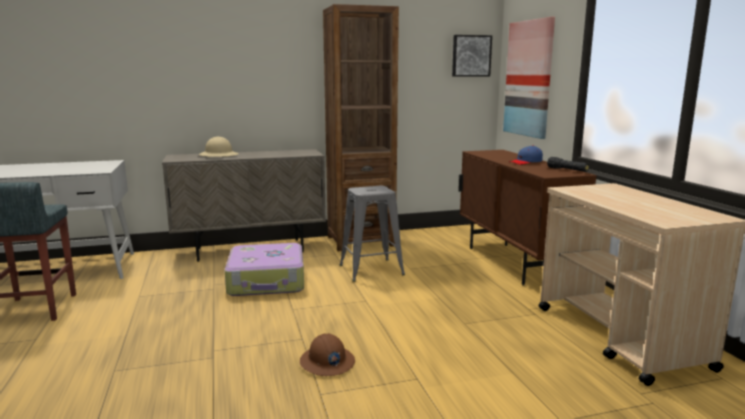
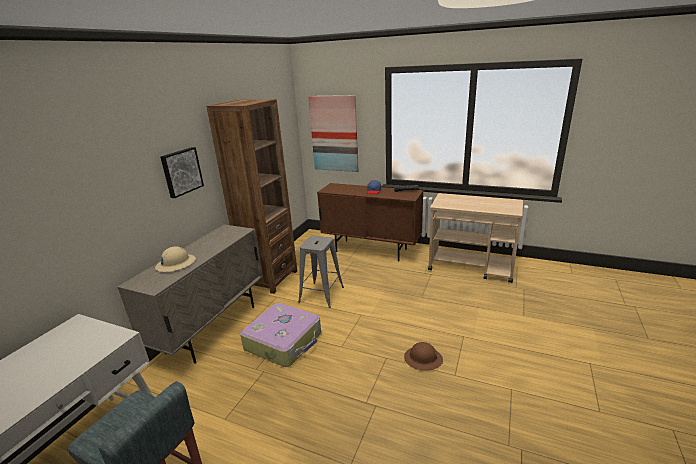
camera: 50 degrees left, 10 degrees up
picture [452,35,492,77] -> picture moved to [160,147,204,198]

